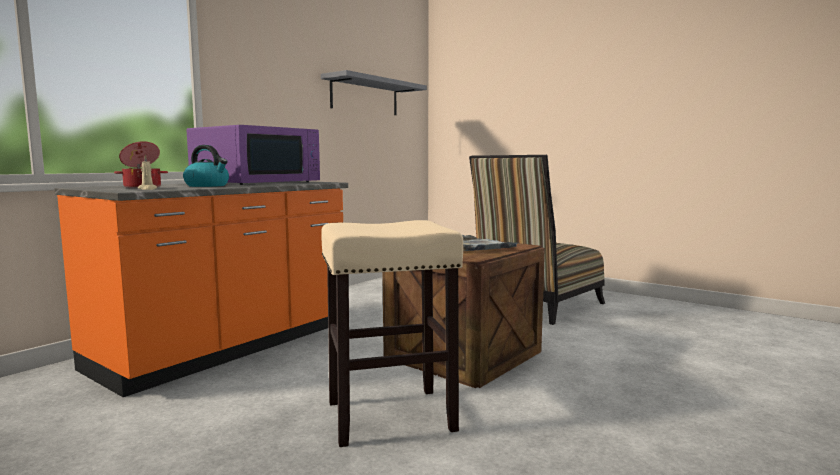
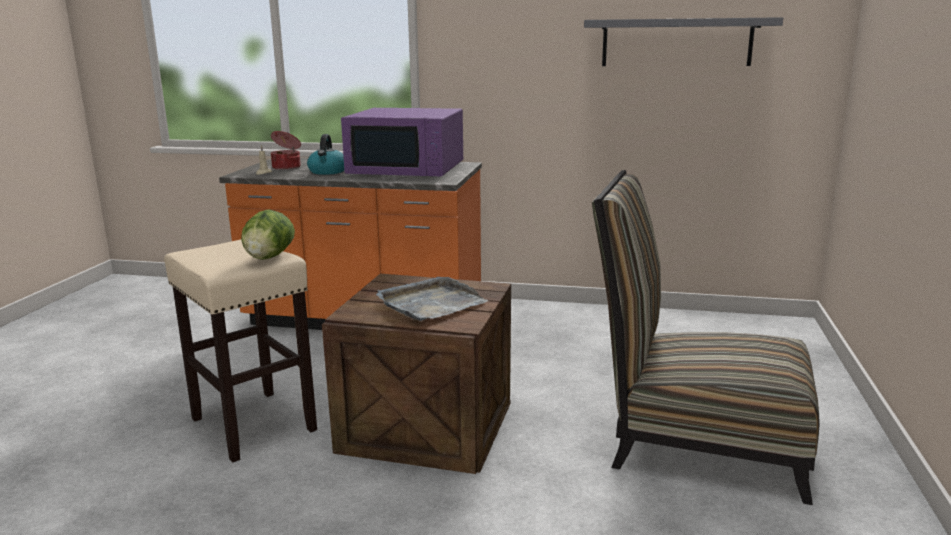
camera: 65 degrees right, 10 degrees up
none -> lettuce [241,209,295,260]

